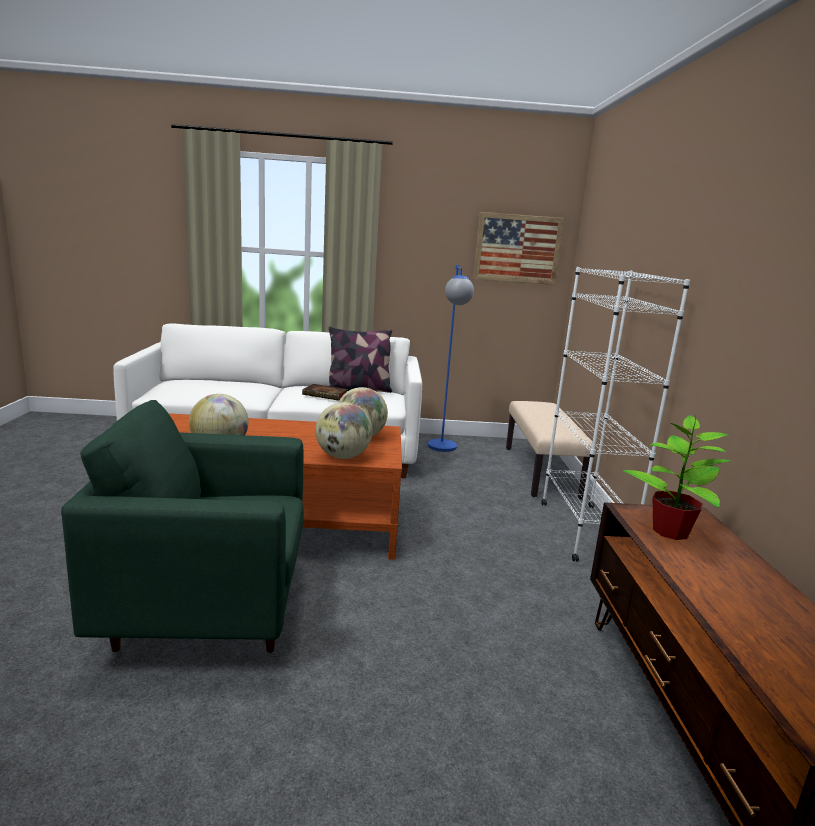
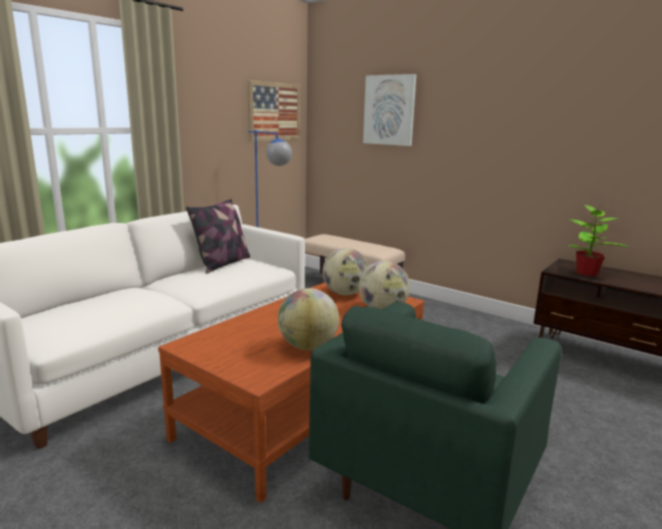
camera: 50 degrees left, 0 degrees up
book [302,384,349,401] -> none
white bookcase [541,267,690,562] -> none
none -> picture [363,74,416,146]

